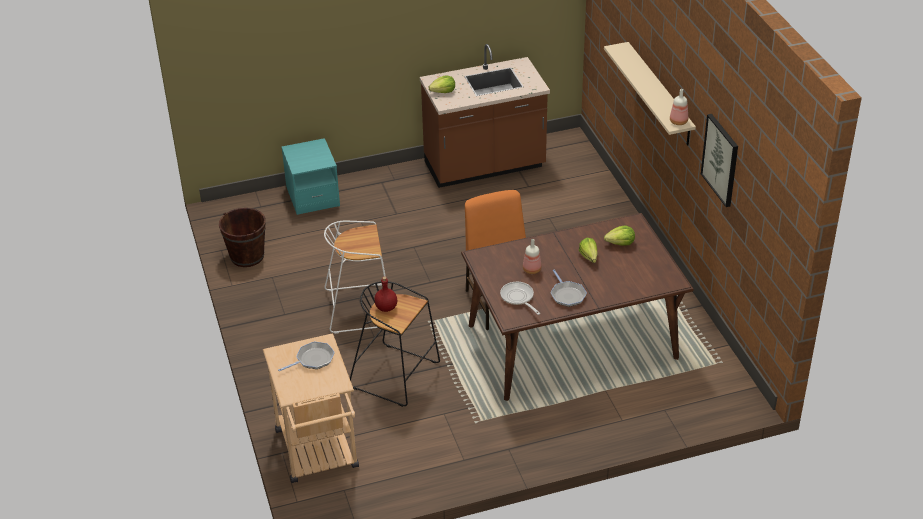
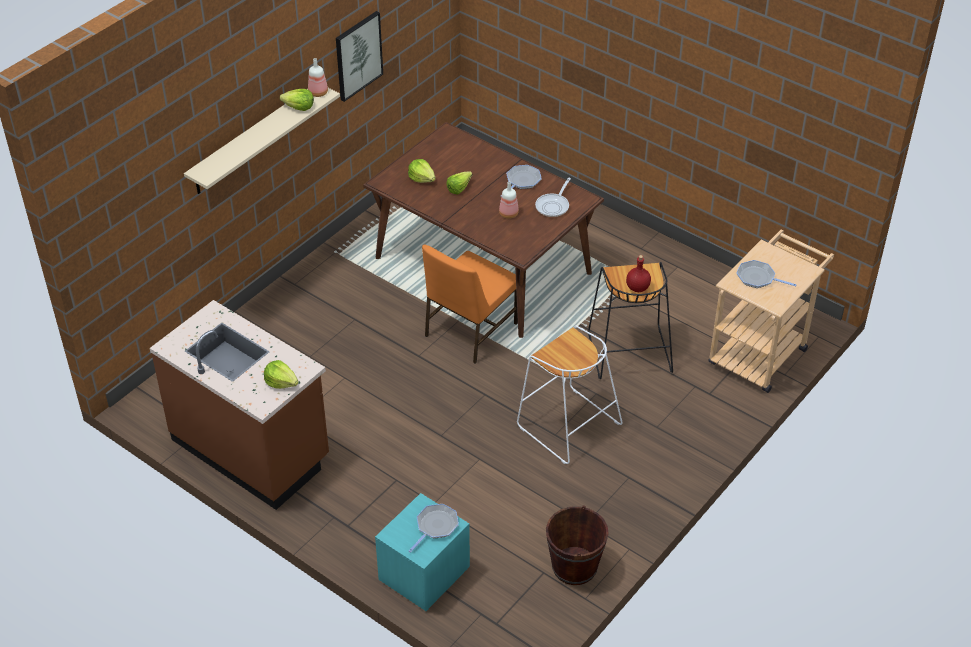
camera: 125 degrees left, 5 degrees up
none -> lettuce [280,89,314,111]
none -> frying pan [409,504,459,553]

